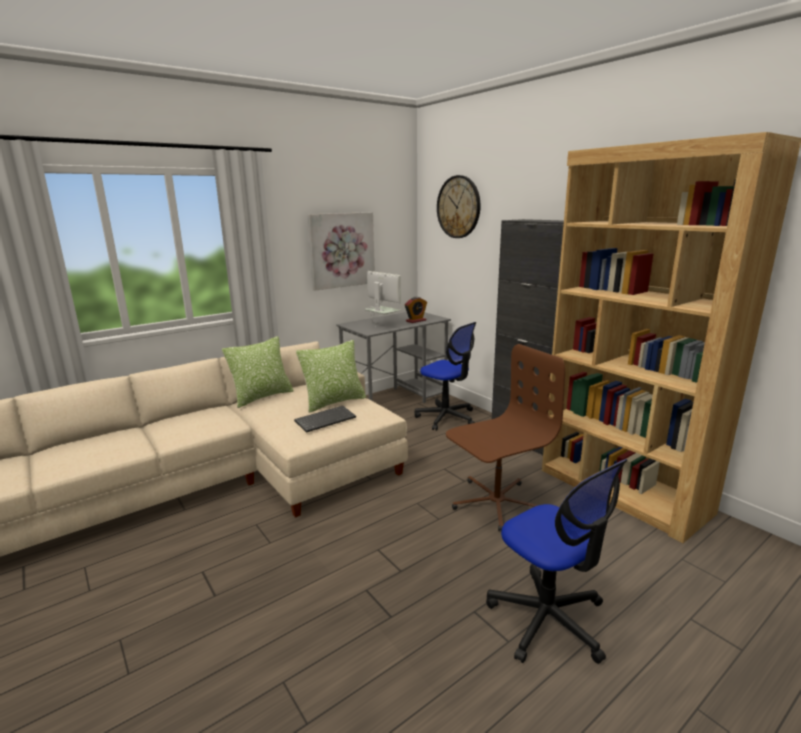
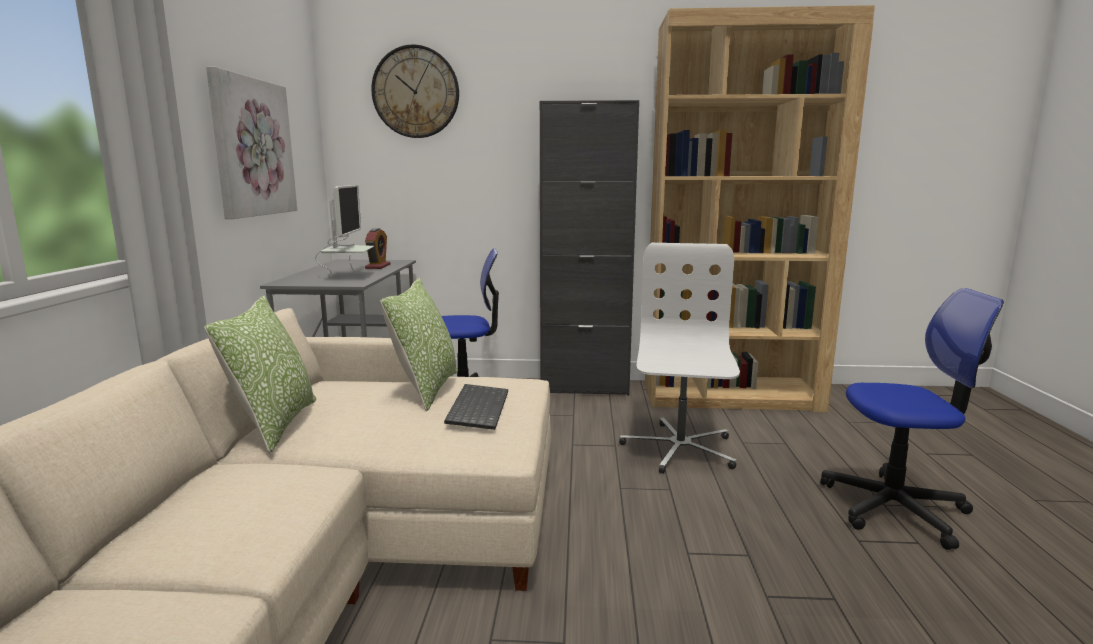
camera: 50 degrees left, 5 degrees down
monitor [365,271,401,326] -> monitor turned 90 degrees clockwise [315,185,374,275]
brown office chair [446,344,565,532] -> white office chair [619,243,740,474]

